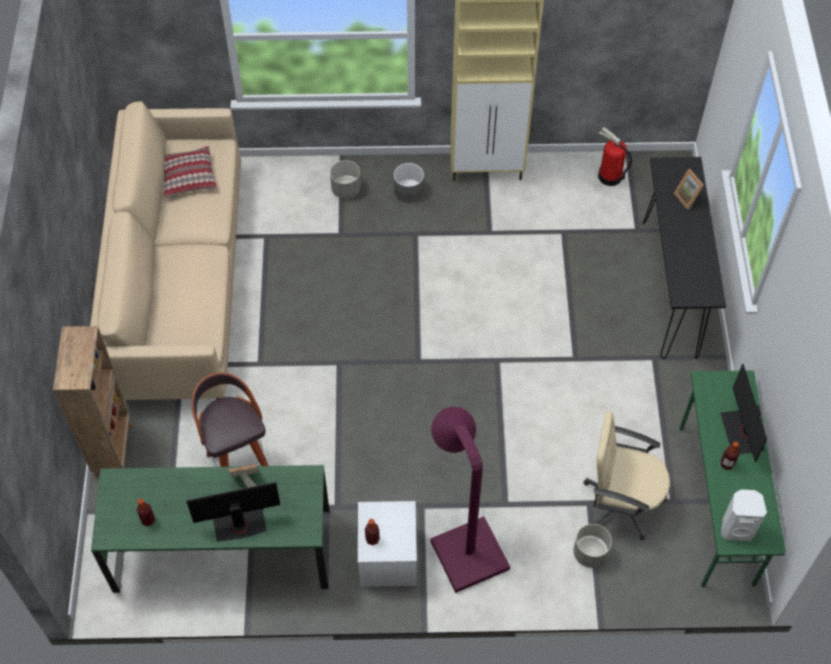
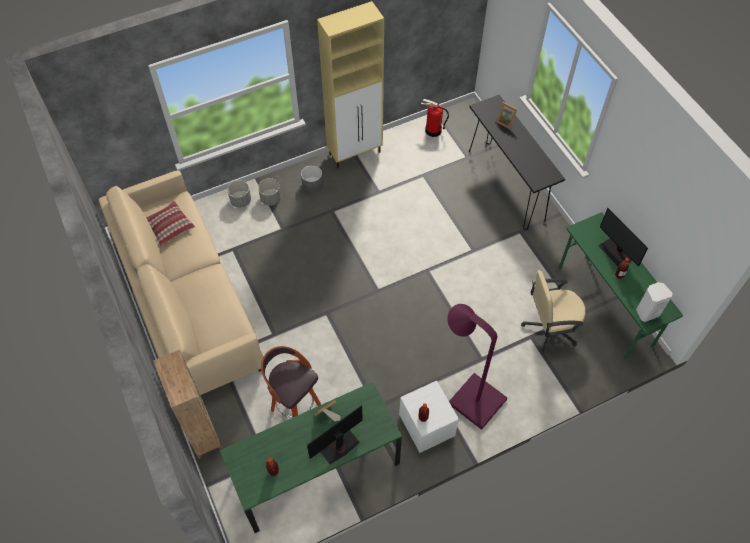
camera: 25 degrees left, 0 degrees up
grey planter [573,524,612,568] -> grey planter moved to [227,180,251,208]

